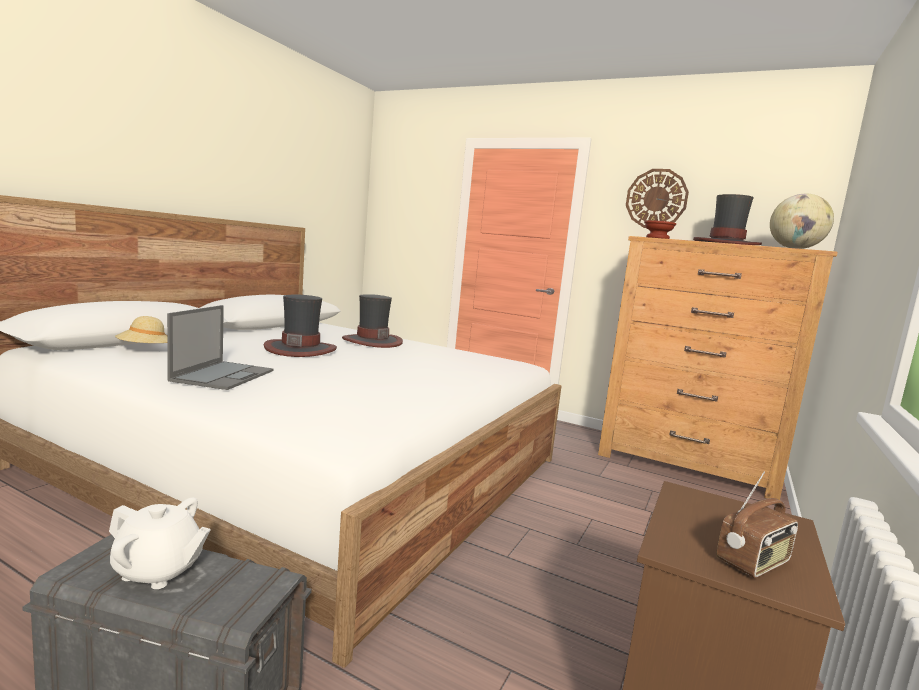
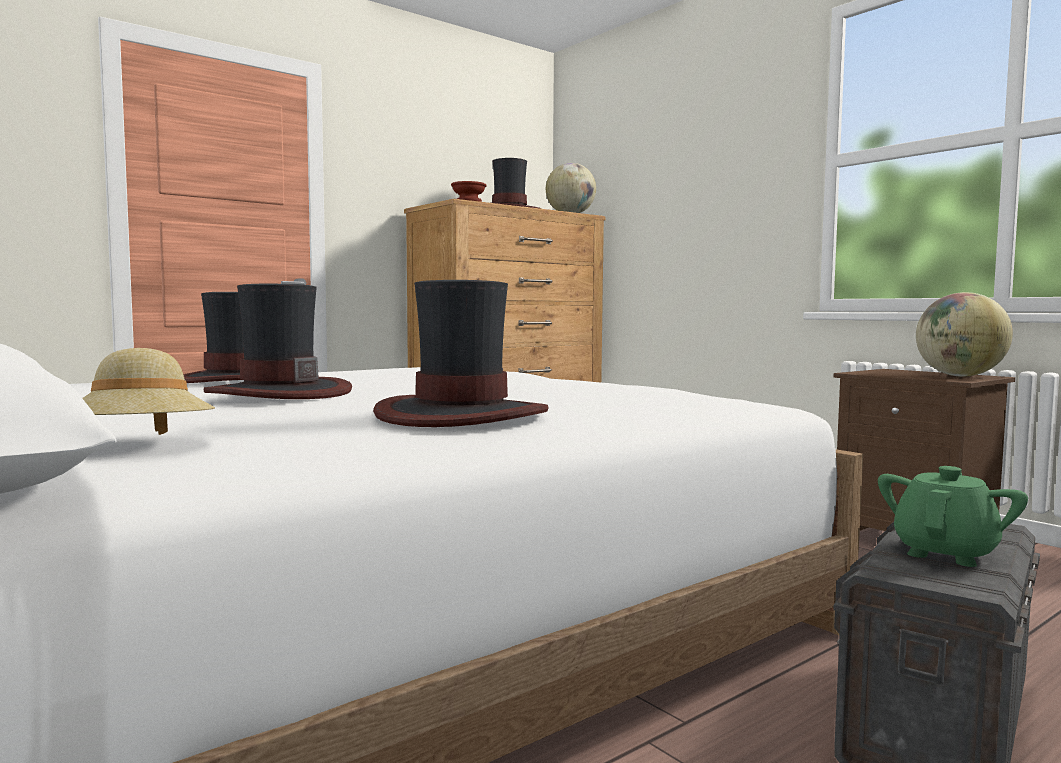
camera: 65 degrees left, 5 degrees down
white teapot [109,497,211,589] -> green teapot [878,466,1028,567]
laptop [167,305,273,390] -> hat [373,280,548,427]
wall clock [626,169,689,228] -> none
radio [716,472,798,578] -> globe [916,292,1013,377]

